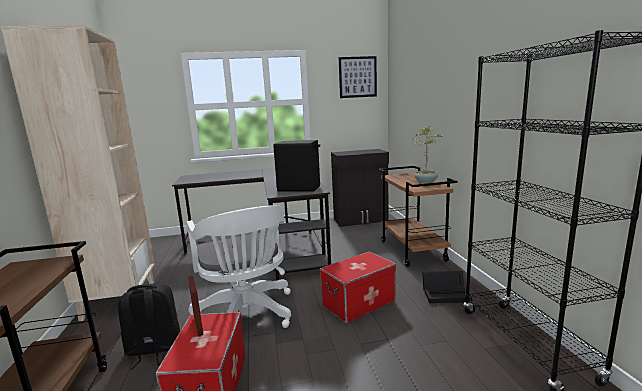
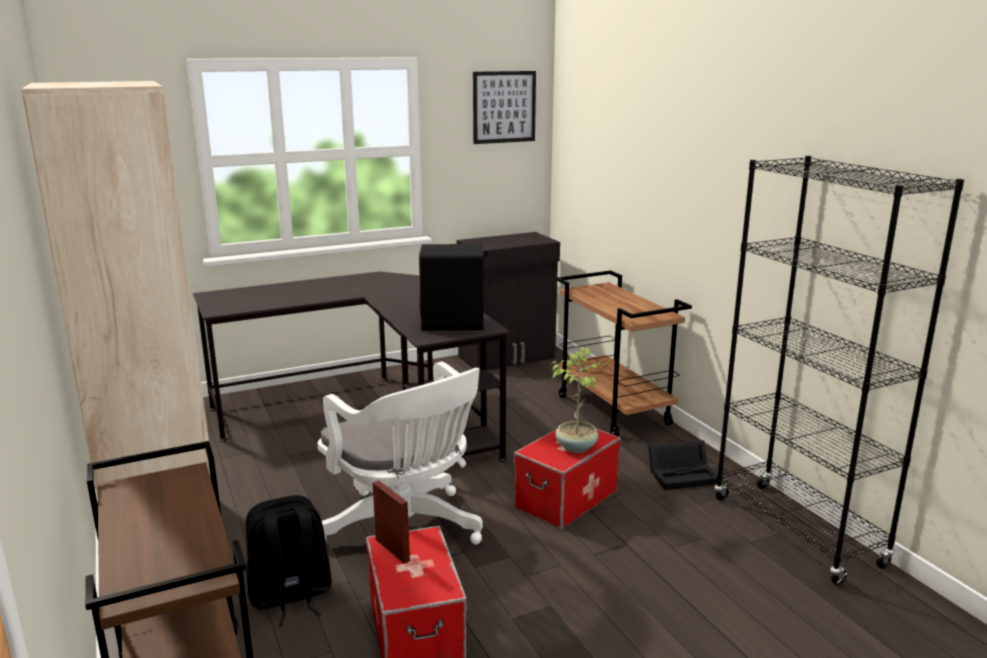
camera: 15 degrees left, 5 degrees up
potted plant [412,126,442,184] -> potted plant moved to [551,347,607,453]

